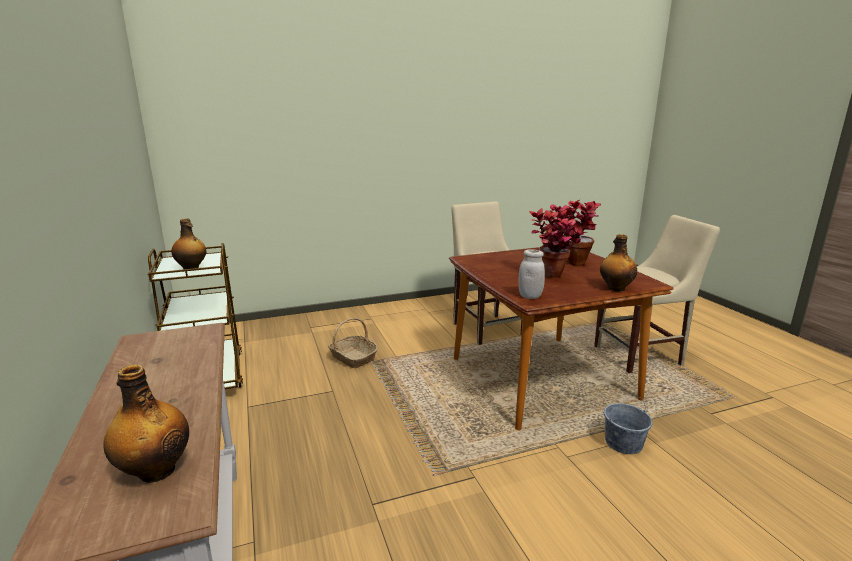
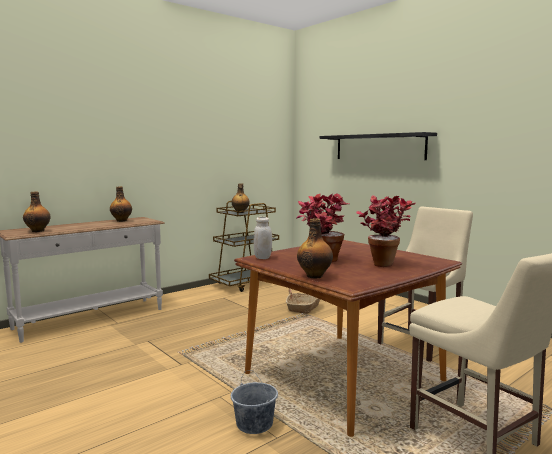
camera: 70 degrees right, 10 degrees down
none -> bottle [110,186,132,222]
none -> black shelf [319,132,437,160]

